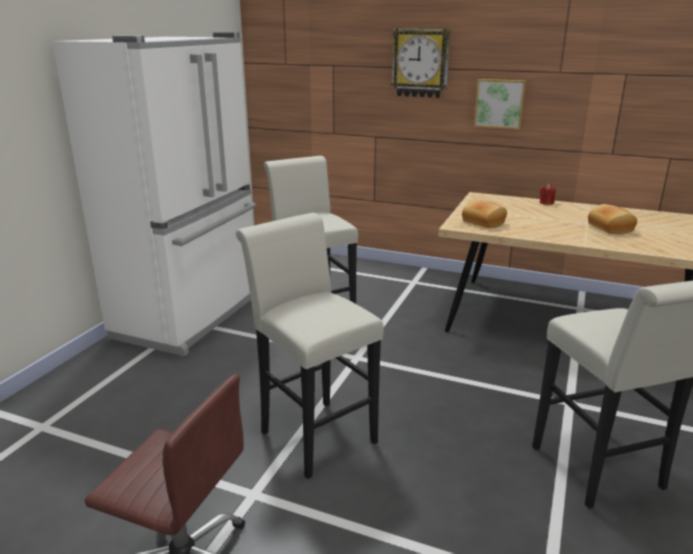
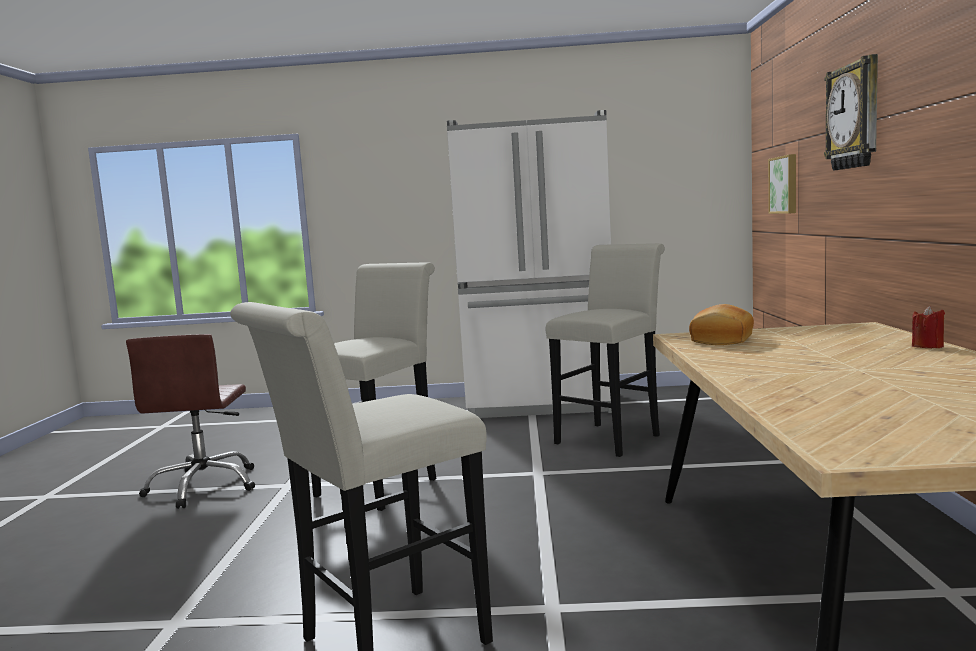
camera: 70 degrees right, 15 degrees down
picture [474,79,526,129] -> picture moved to [768,154,796,214]
bread [588,204,637,234] -> none

